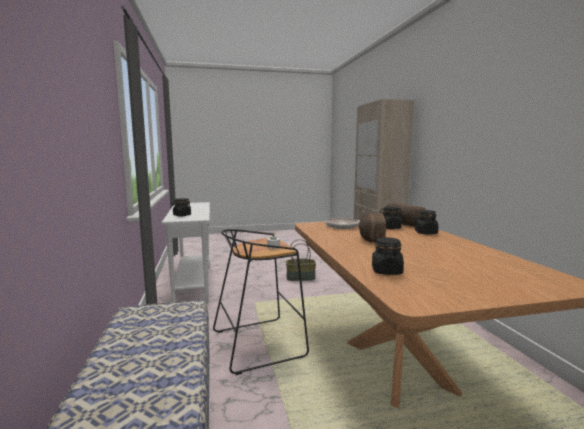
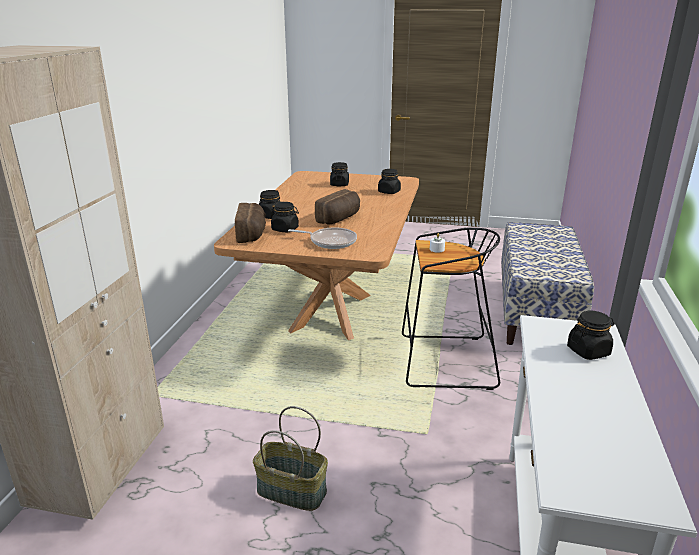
camera: 155 degrees left, 15 degrees up
none -> black jar [330,162,349,186]

